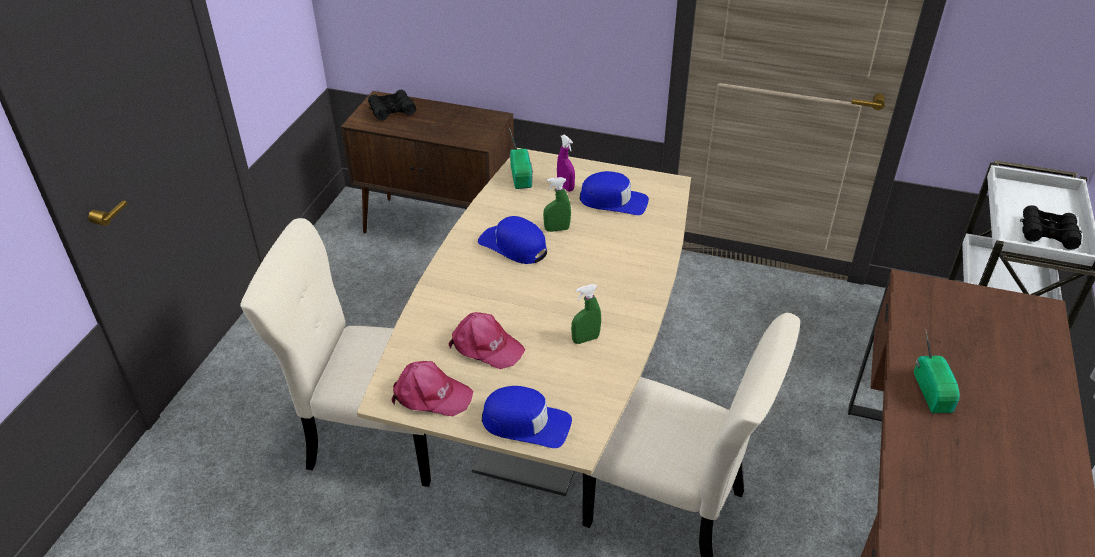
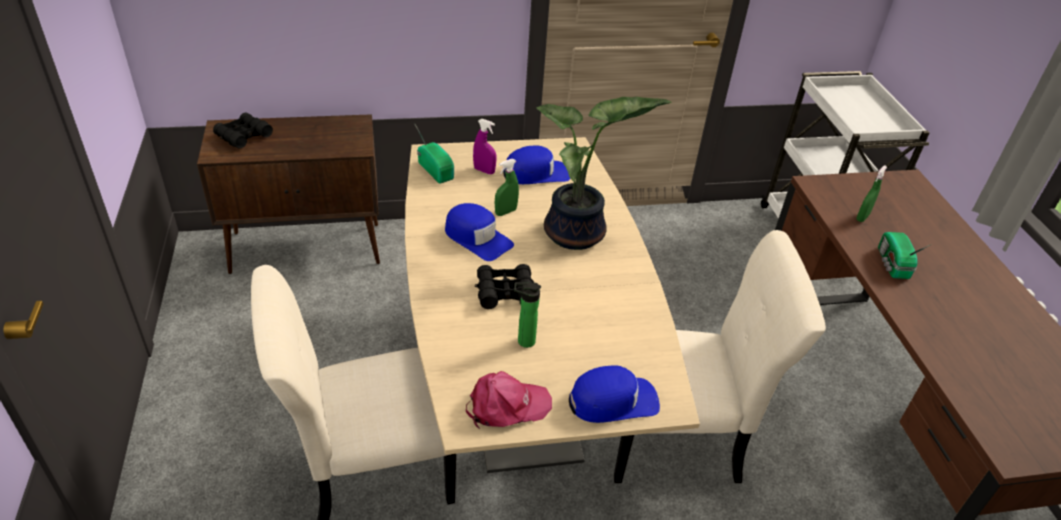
camera: 30 degrees left, 0 degrees up
pink cap [449,312,525,369] -> bottle [514,282,541,348]
blue cap [478,216,547,264] -> blue cap turned 150 degrees counterclockwise [445,203,514,261]
green spray bottle [571,284,601,344] -> green spray bottle moved to [856,165,887,222]
radio [914,329,960,413] -> radio turned 150 degrees counterclockwise [878,232,930,279]
black binoculars [1020,205,1082,250] -> black binoculars moved to [475,264,534,309]
none -> potted plant [536,97,671,250]

